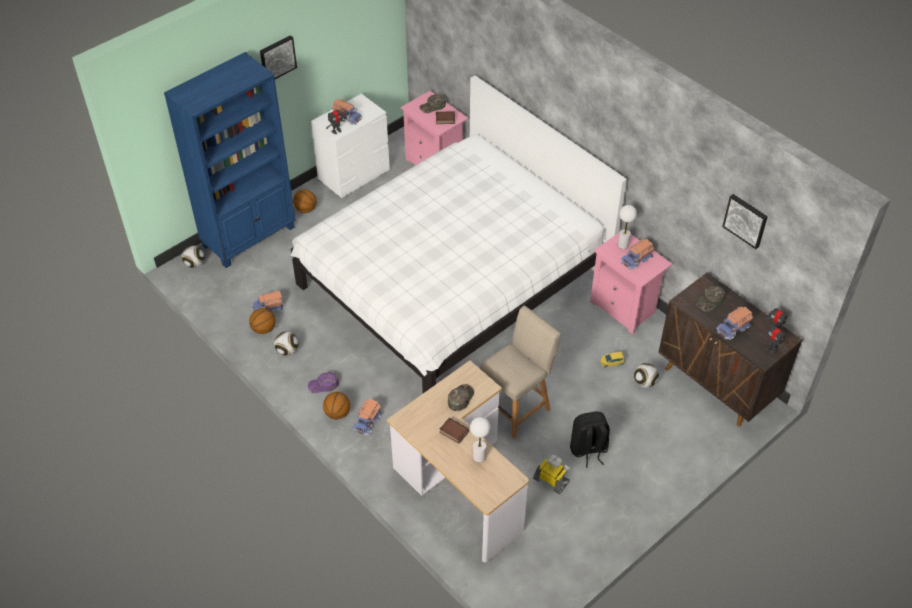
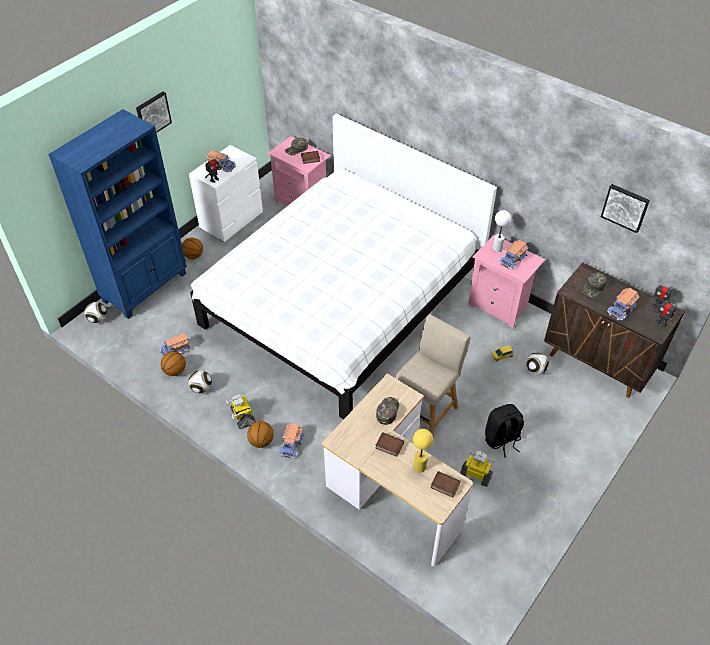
camera: 10 degrees left, 0 degrees up
purple cap [308,372,339,393] -> toy robot [226,394,256,429]
white table lamp [470,417,490,462] -> yellow table lamp [413,429,433,472]
none -> book [431,471,461,498]

